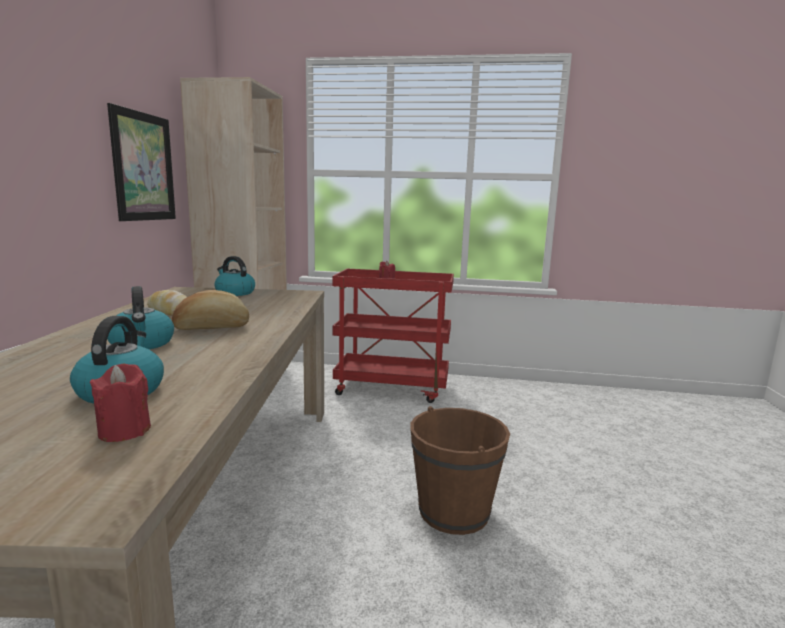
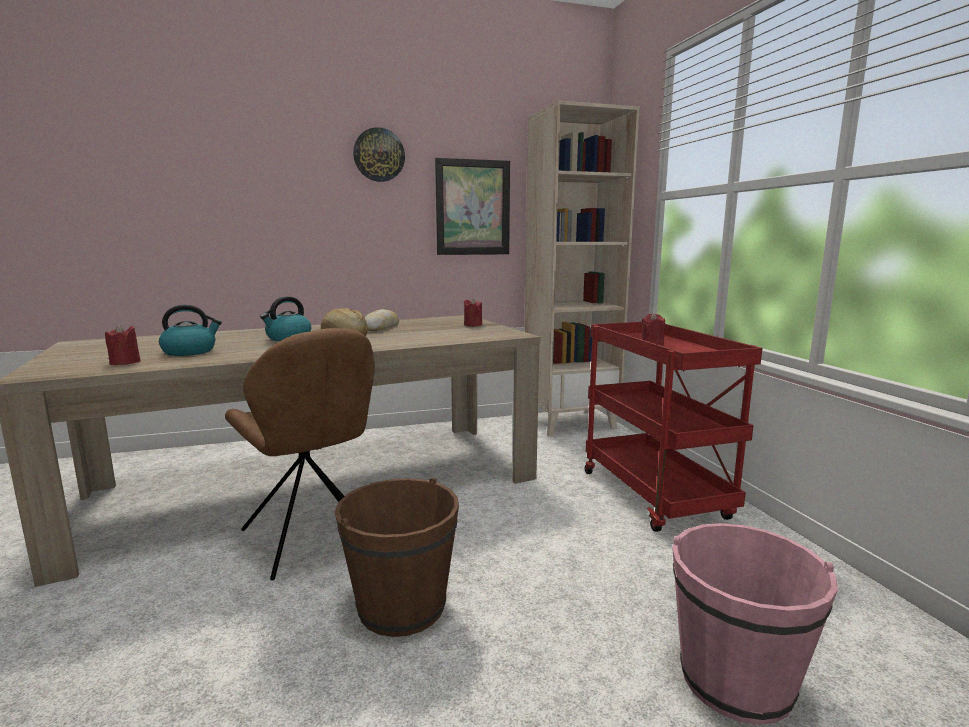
camera: 65 degrees right, 0 degrees up
kettle [214,256,255,296] -> red candle [464,298,482,327]
none -> brown chair [225,328,375,580]
none -> wall clock [353,127,405,182]
none -> pink bucket [672,523,838,725]

